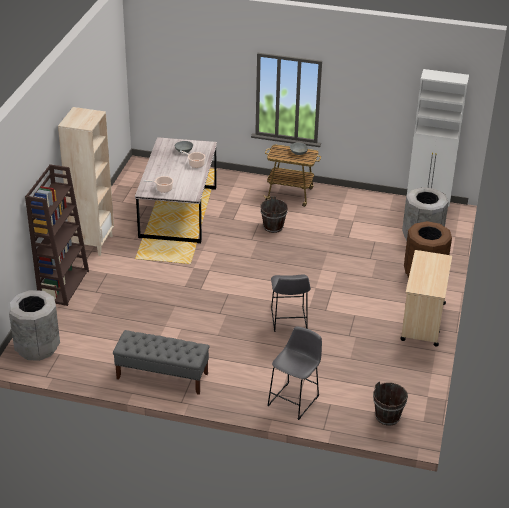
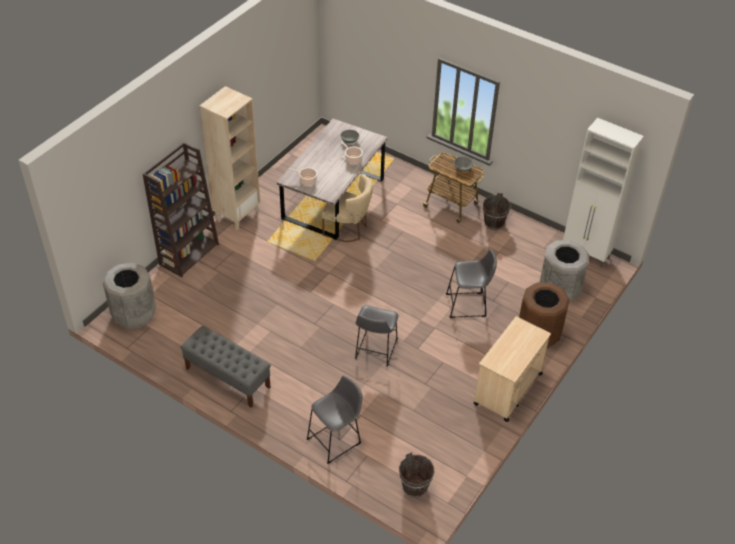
camera: 20 degrees right, 10 degrees up
brown bucket [260,196,288,233] -> brown bucket moved to [483,193,511,230]
none -> beige chair [321,174,373,242]
none -> grey stool [446,249,497,318]

